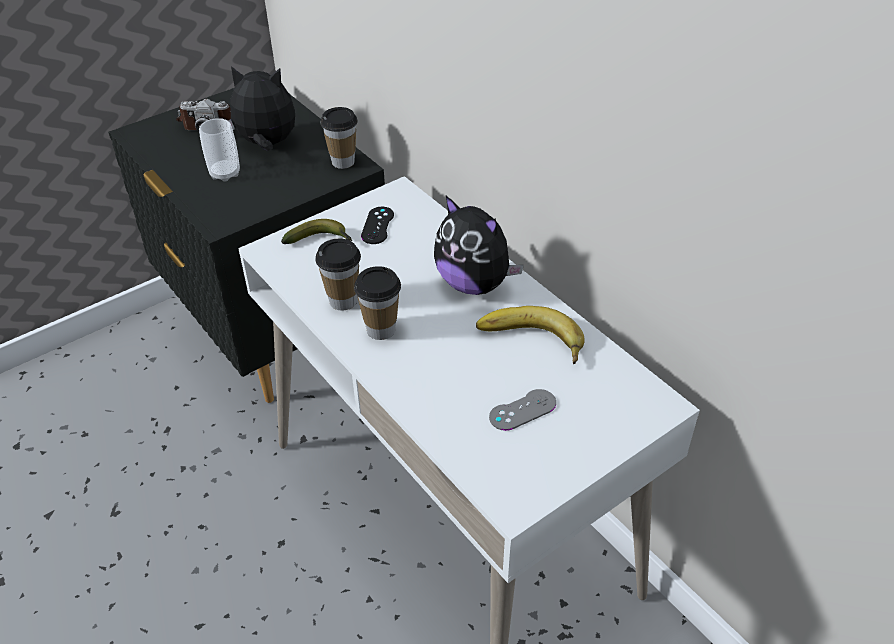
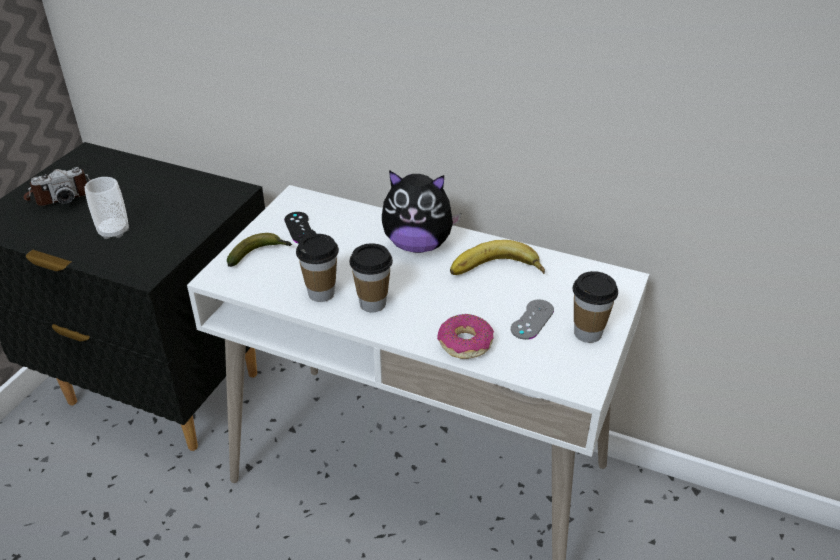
camera: 30 degrees left, 5 degrees down
plush toy [228,66,295,151] -> none
cup [320,107,358,169] -> cup moved to [572,271,618,343]
none -> donut [437,314,494,359]

